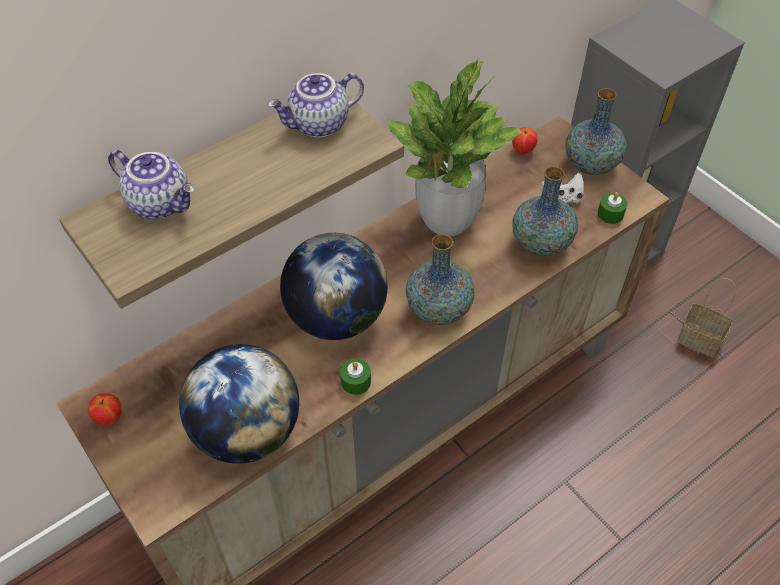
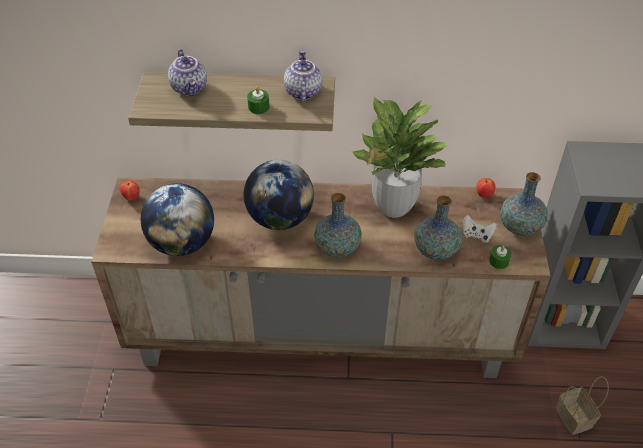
camera: 40 degrees right, 5 degrees down
teapot [268,73,364,137] -> teapot turned 75 degrees clockwise [284,50,322,102]
green candle [340,359,371,395] -> green candle moved to [247,86,270,114]

